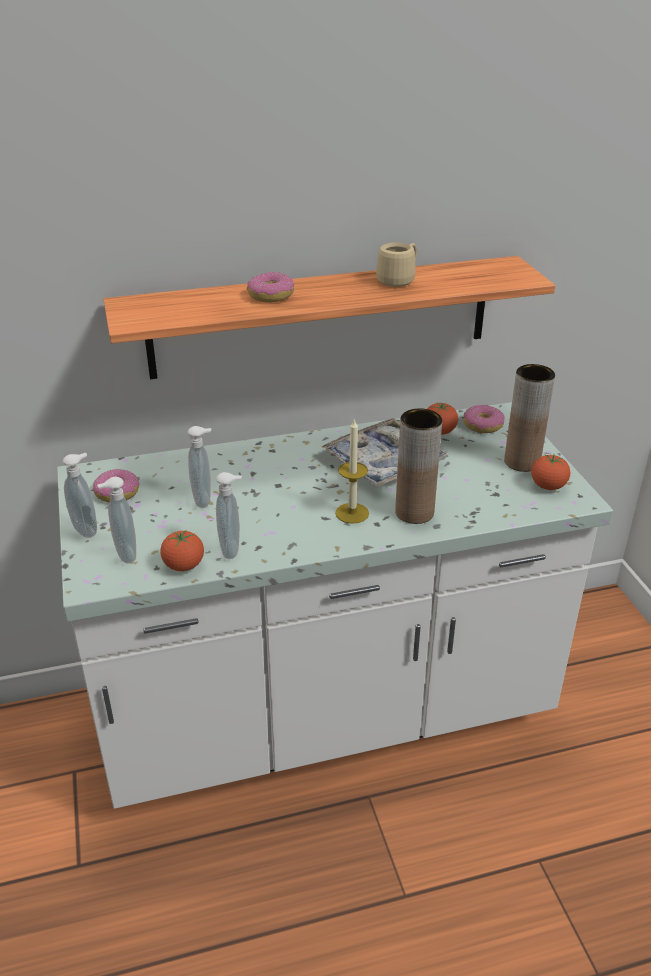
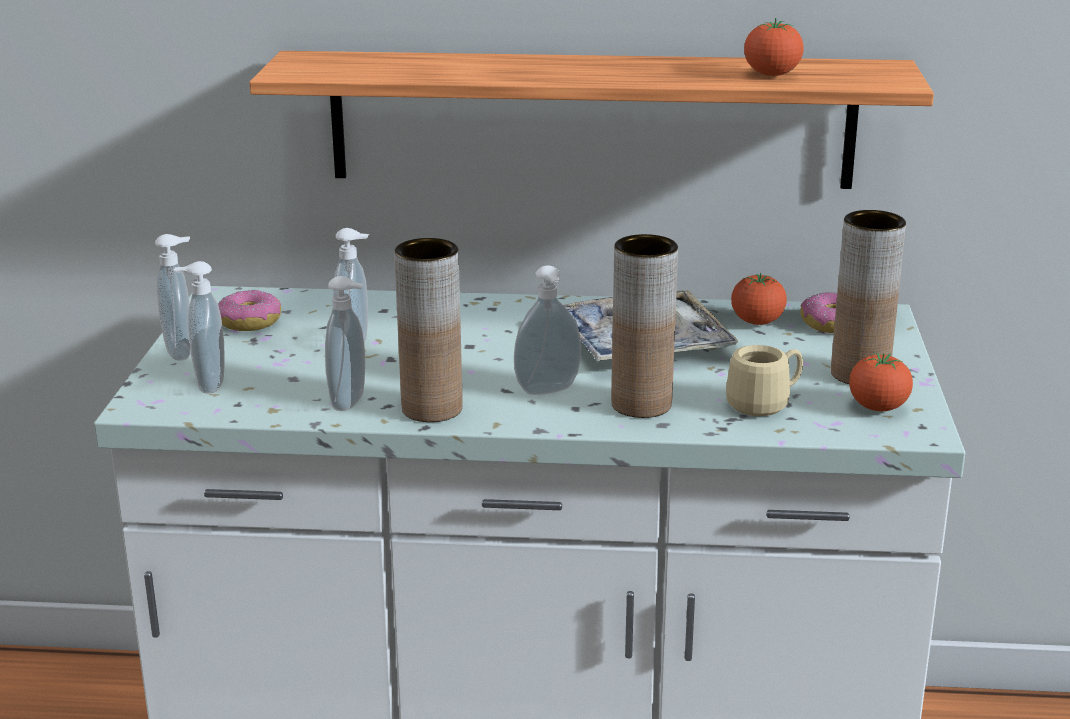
camera: 20 degrees right, 10 degrees down
tomato [160,529,204,571] -> tomato moved to [744,18,804,76]
donut [247,272,294,302] -> none
candle [335,418,369,524] -> soap dispenser [514,265,581,395]
beige mug [376,242,417,287] -> beige mug moved to [726,345,803,416]
none -> brown vase [394,238,463,422]

